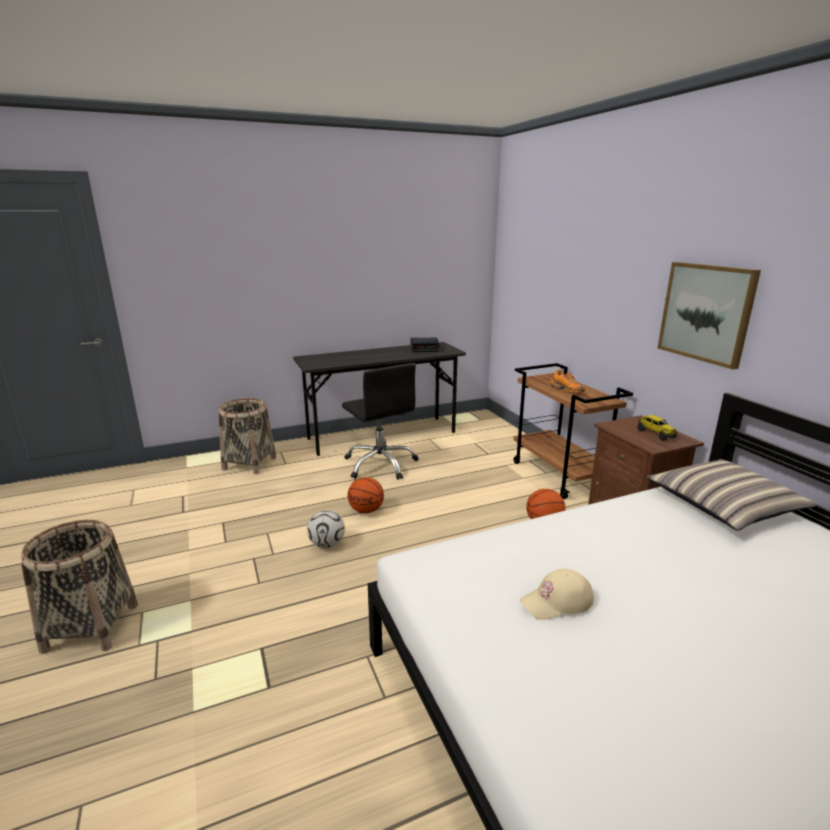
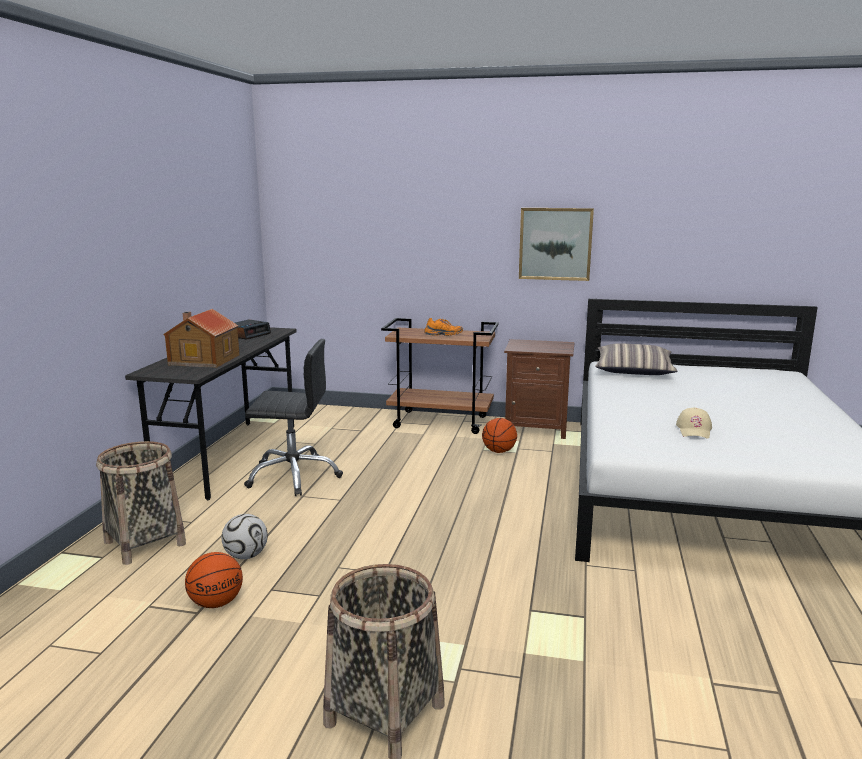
camera: 55 degrees left, 5 degrees down
football [307,510,345,548] -> football moved to [221,514,268,559]
basketball [348,477,384,513] -> basketball moved to [185,552,243,608]
toy truck [637,415,678,441] -> none
none -> toy house [163,309,239,368]

